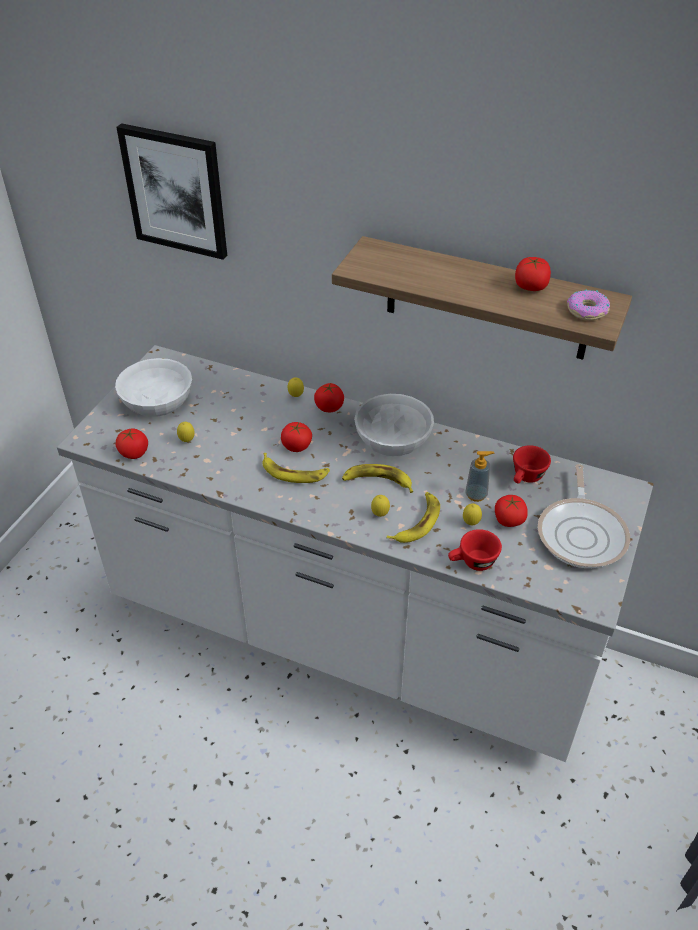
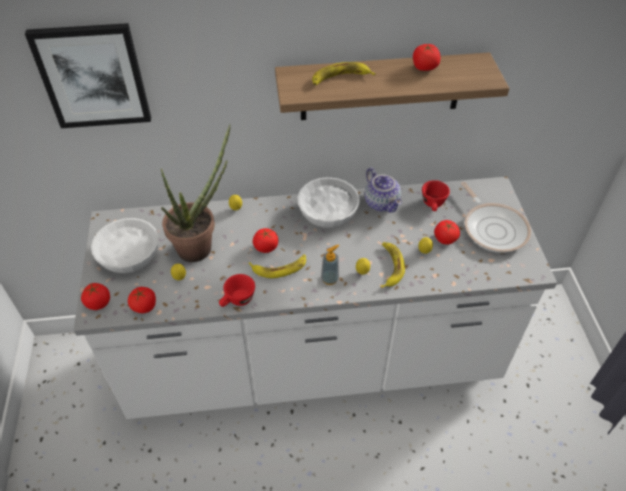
camera: 30 degrees left, 5 degrees up
tomato [314,383,344,412] -> tomato moved to [81,283,110,310]
banana [342,464,413,493] -> banana moved to [312,62,376,85]
red cup [448,529,502,571] -> red cup moved to [219,274,255,307]
soap dispenser [465,451,494,502] -> soap dispenser moved to [321,245,339,285]
donut [567,290,610,320] -> none
none -> potted plant [161,124,231,262]
none -> teapot [364,168,402,213]

